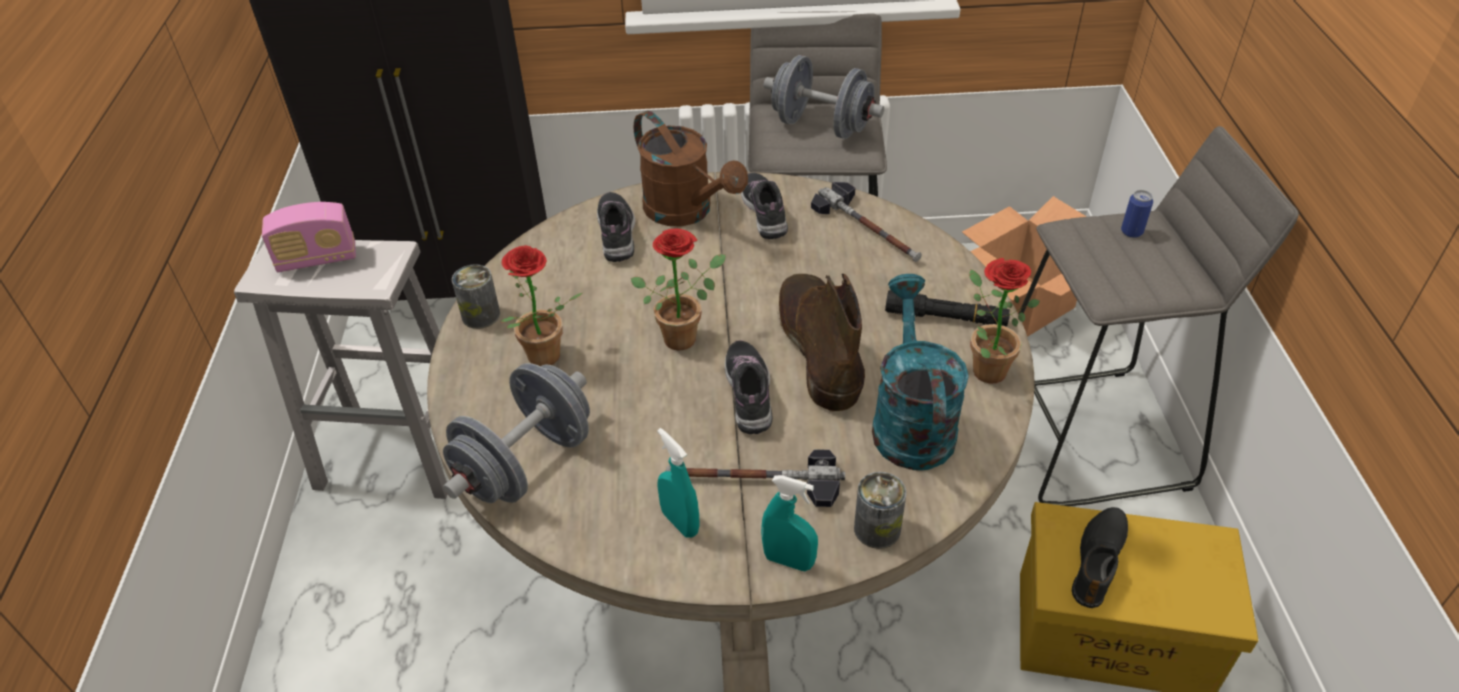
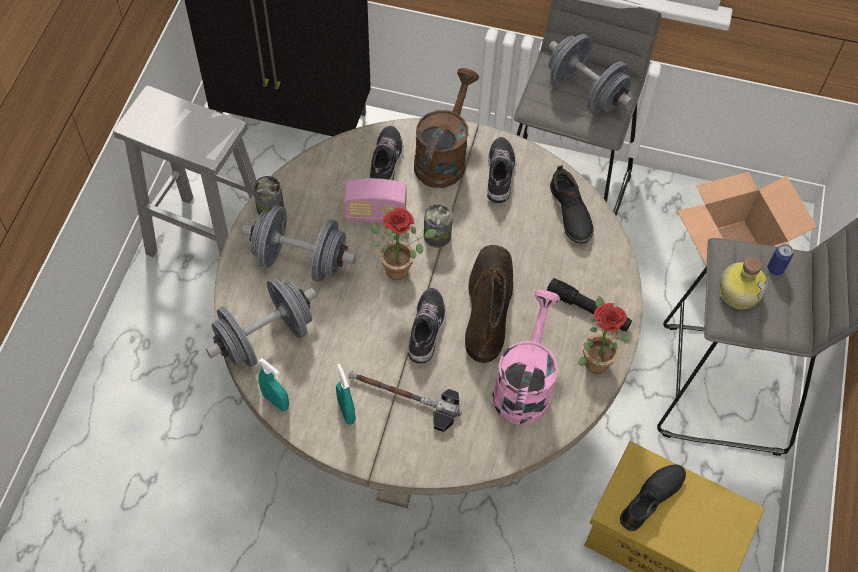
camera: 15 degrees right, 15 degrees up
radio [262,202,356,272] -> radio moved to [344,178,407,223]
potted plant [501,245,583,367] -> grey dumbbell [242,205,356,282]
brown watering can [634,111,748,226] -> brown watering can turned 135 degrees counterclockwise [414,68,479,188]
turquoise spray bottle [761,475,818,571] -> turquoise spray bottle moved to [258,358,289,411]
hammer [811,182,922,262] -> black shoe [550,165,594,244]
can [854,472,906,549] -> can moved to [424,204,453,248]
turquoise watering can [872,274,969,471] -> pink watering can [492,290,560,425]
none -> bottle [720,257,769,309]

